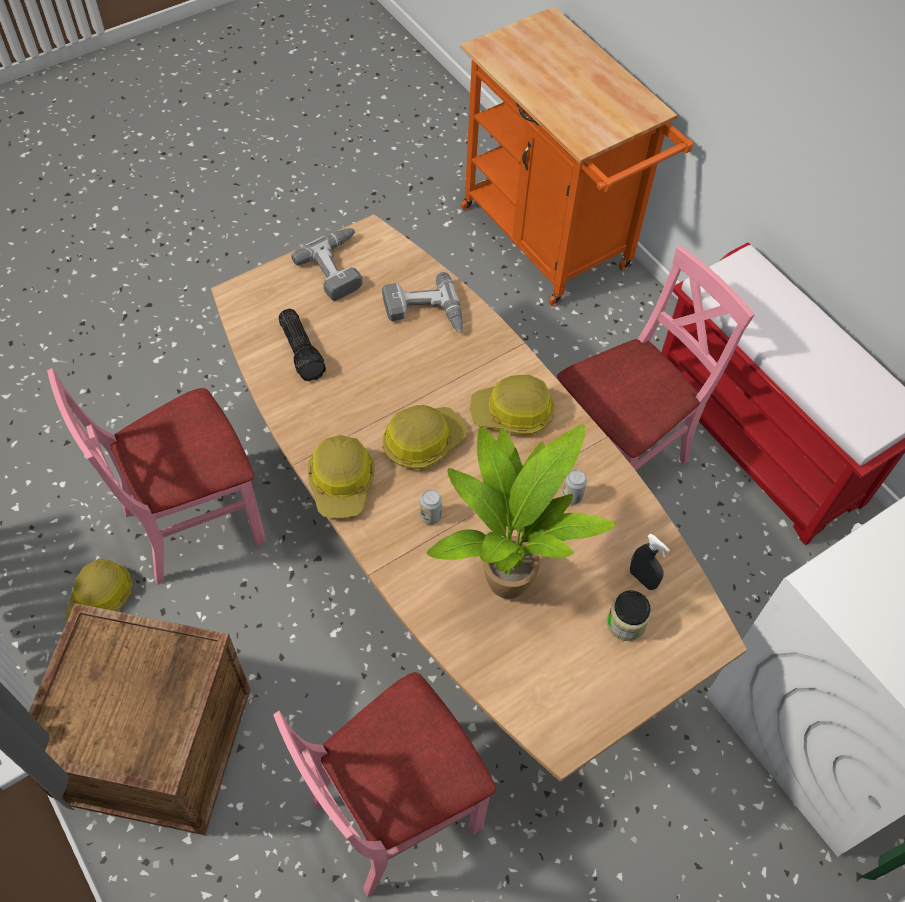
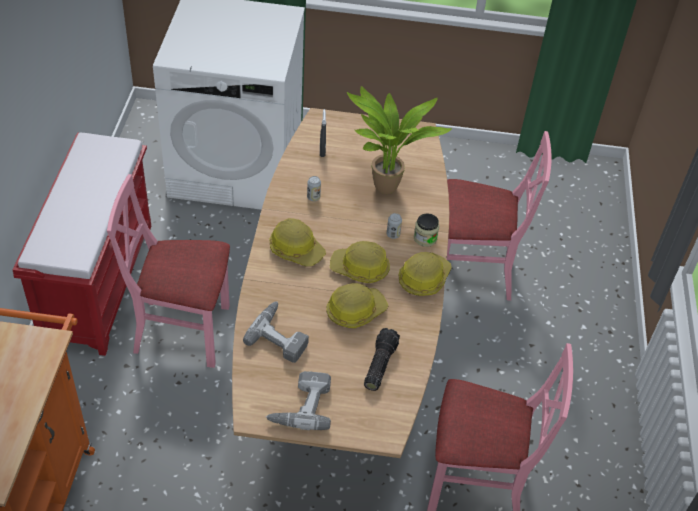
camera: 140 degrees left, 10 degrees down
crate [27,603,250,835] -> none
hard hat [65,559,133,622] -> hard hat moved to [326,283,388,328]
jar [607,590,651,641] -> jar moved to [414,213,439,247]

